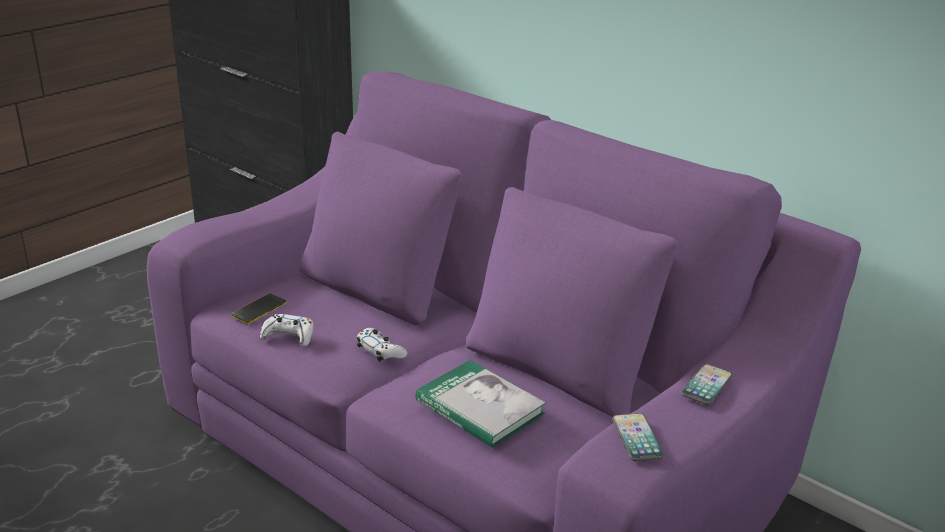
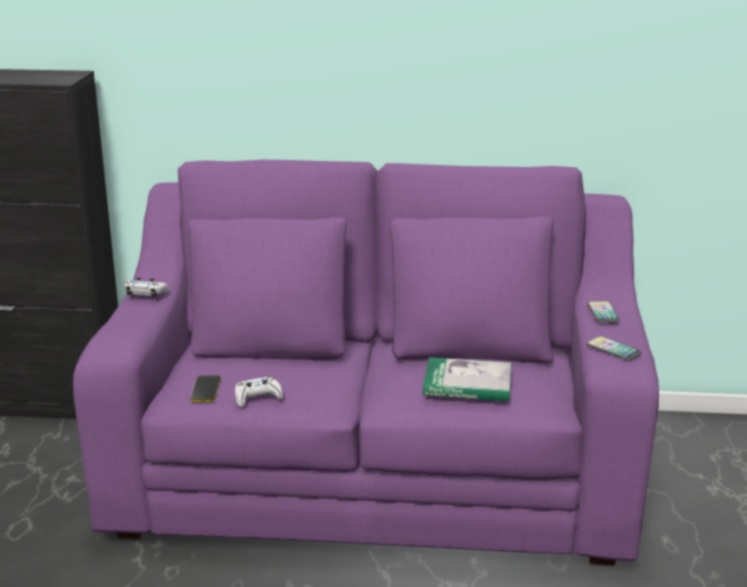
camera: 35 degrees left, 5 degrees down
white game controller [357,328,407,362] -> white game controller moved to [125,277,169,297]

